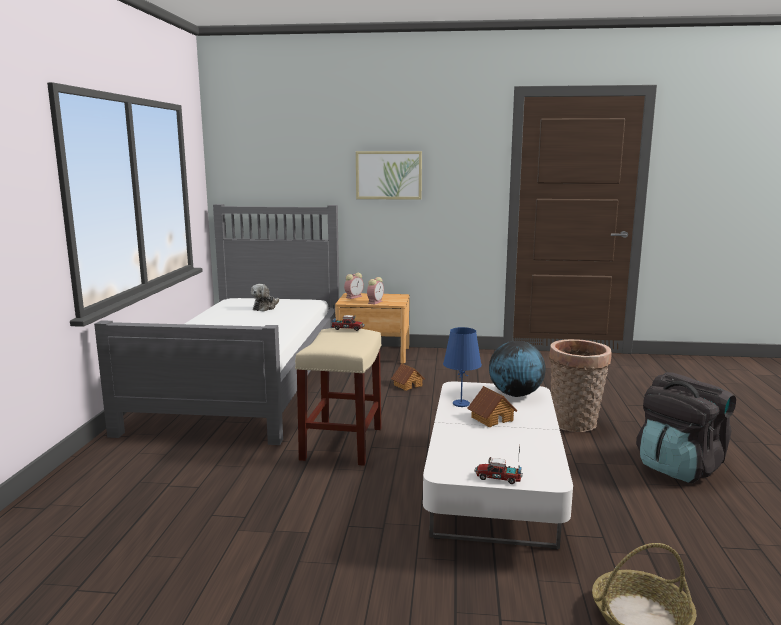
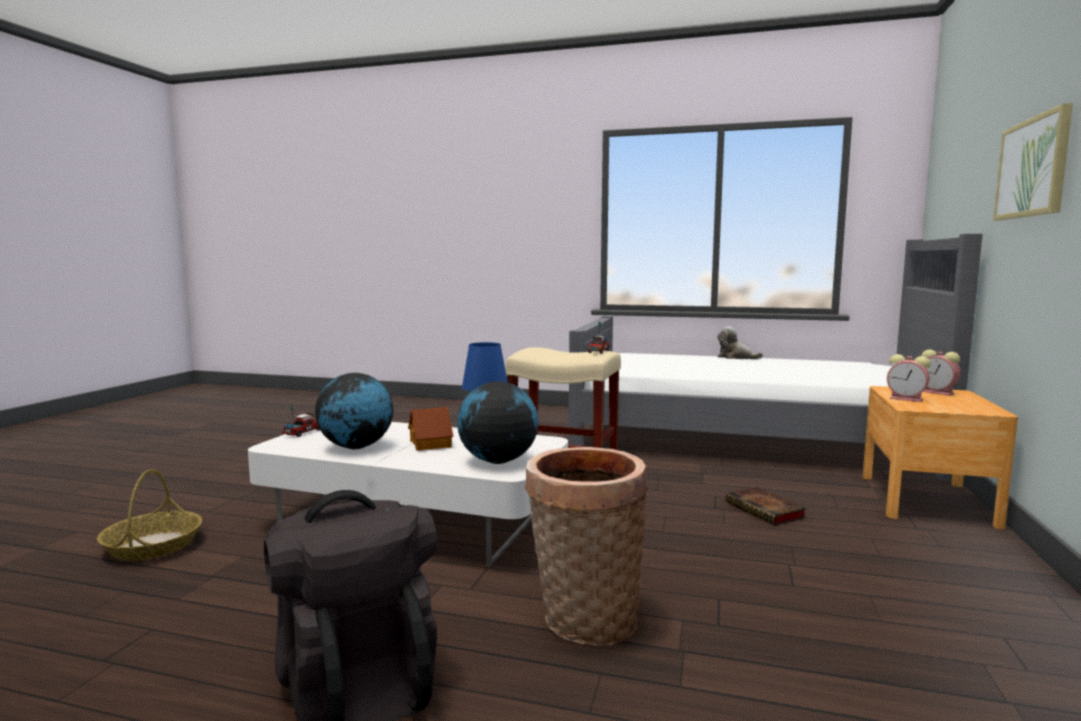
camera: 100 degrees right, 5 degrees down
plush toy [251,284,279,311] -> plush toy moved to [717,327,763,359]
toy house [391,363,425,391] -> book [726,487,807,525]
none -> globe [315,373,393,449]

